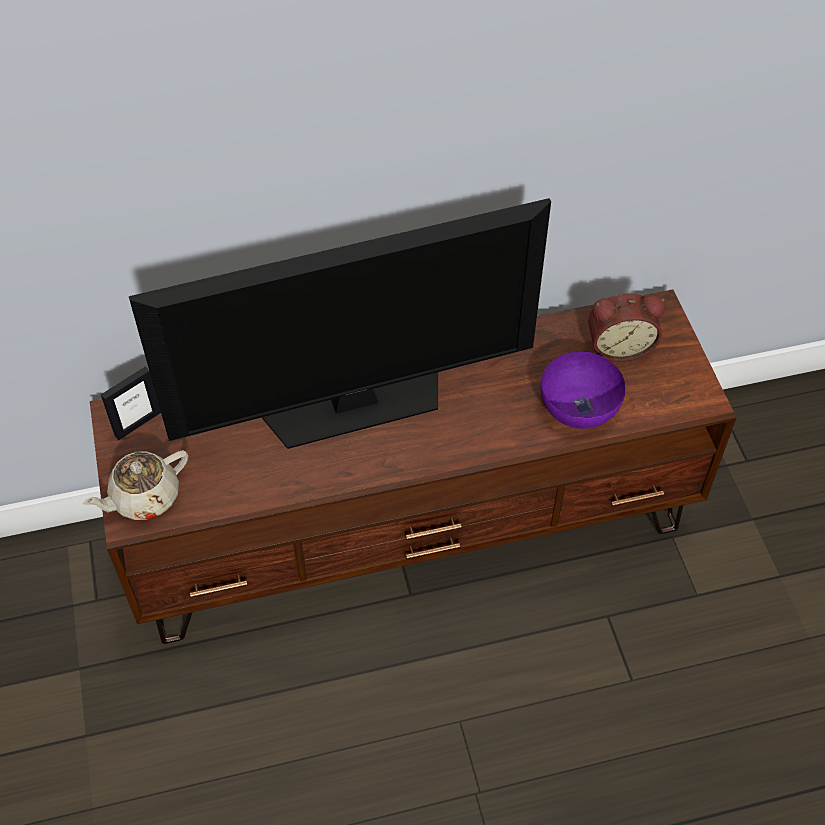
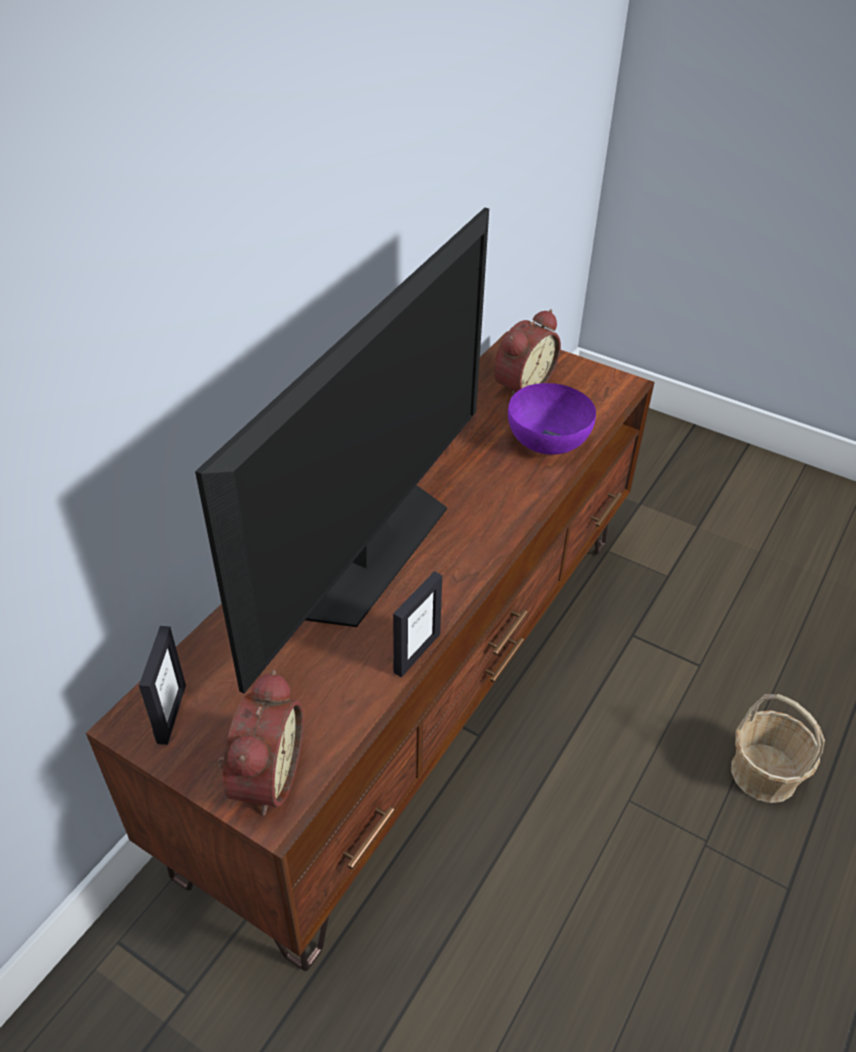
camera: 45 degrees left, 10 degrees down
beige teapot [83,450,188,520] -> alarm clock [218,670,304,816]
none -> picture frame [393,571,442,677]
none -> basket [731,694,825,803]

